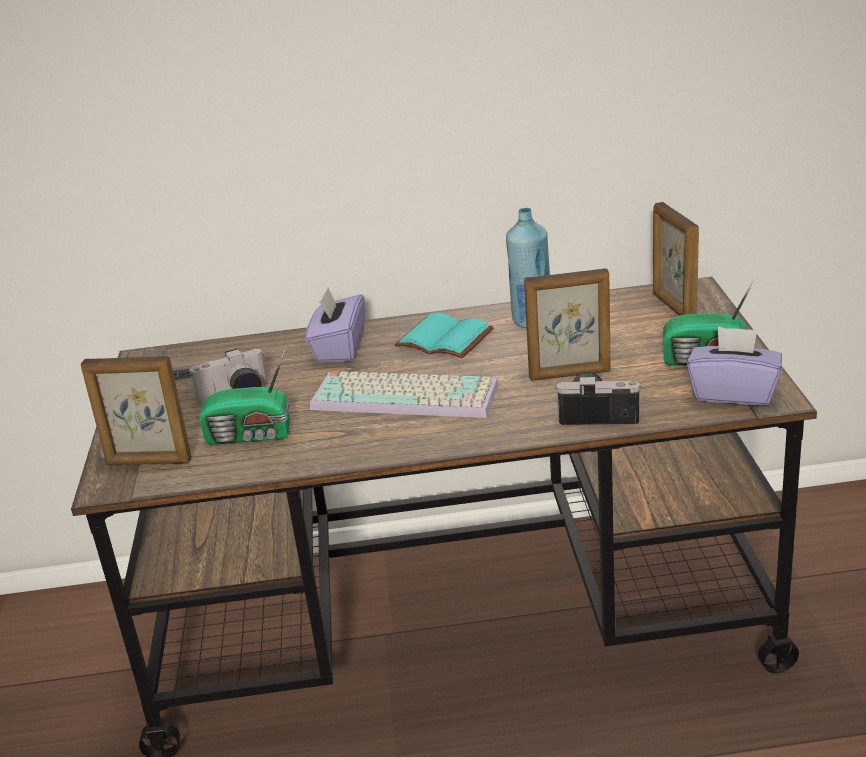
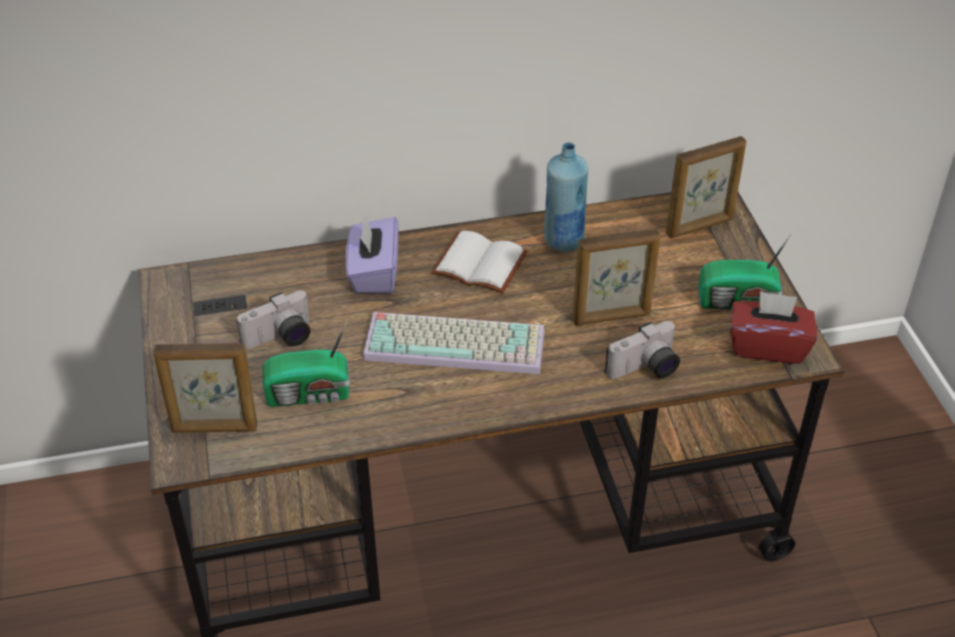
camera: 10 degrees left, 15 degrees up
turquoise book [394,313,494,358] -> white book [431,231,528,293]
camera [555,372,641,425] -> camera turned 150 degrees clockwise [605,321,680,379]
picture frame [653,202,699,316] -> picture frame turned 90 degrees counterclockwise [666,136,746,238]
purple tissue box [687,326,782,405] -> red tissue box [730,291,818,364]

